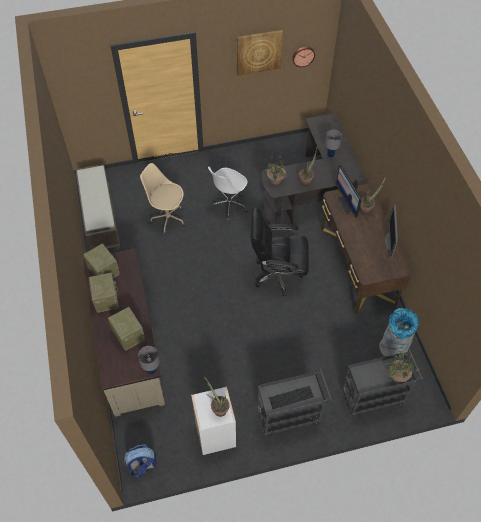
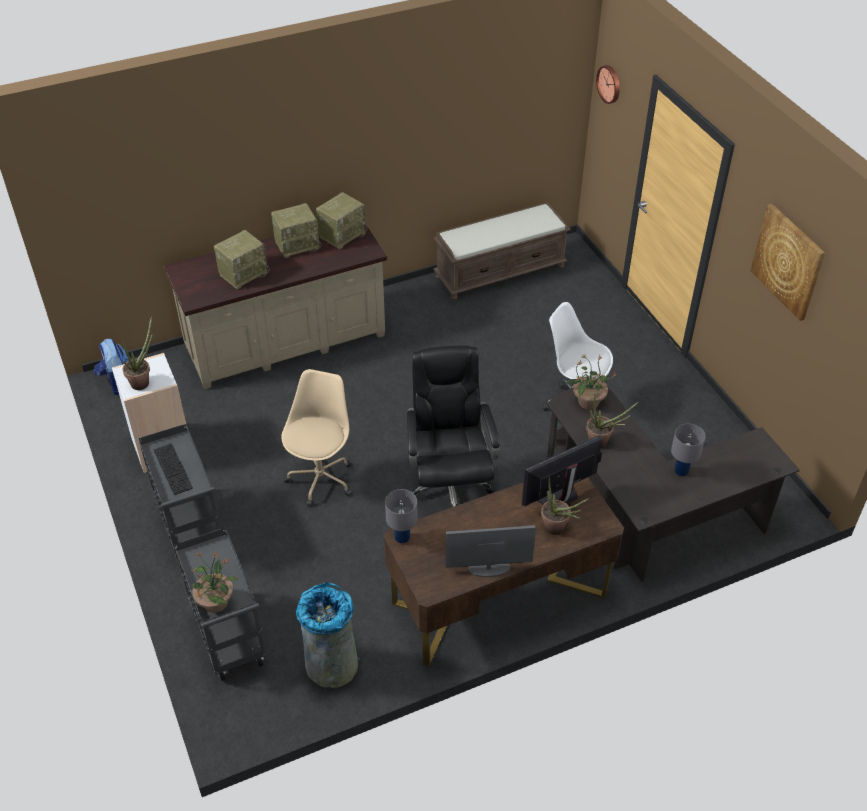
camera: 80 degrees right, 10 degrees down
grey table lamp [138,346,160,374] -> grey table lamp moved to [385,489,418,544]
beige office chair [140,163,186,235] -> beige office chair moved to [281,369,352,506]
wall clock [292,47,315,67] -> wall clock moved to [596,65,620,104]

